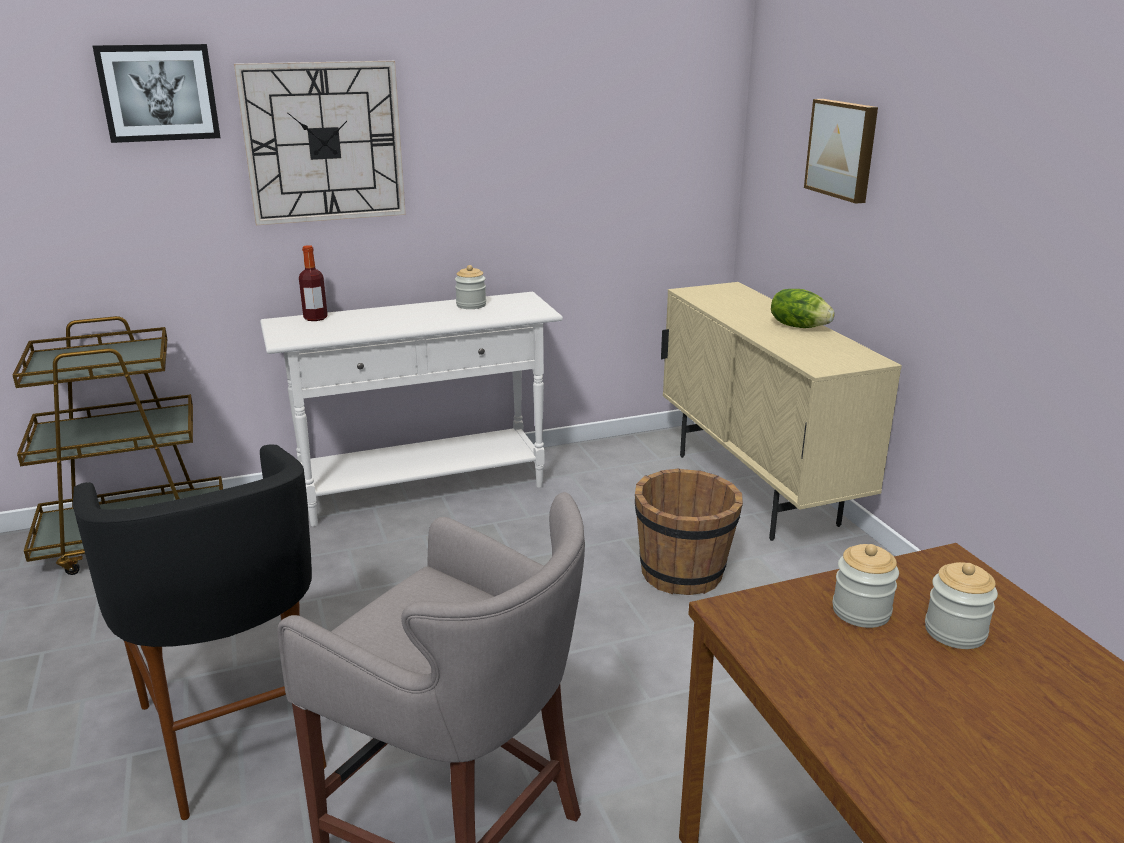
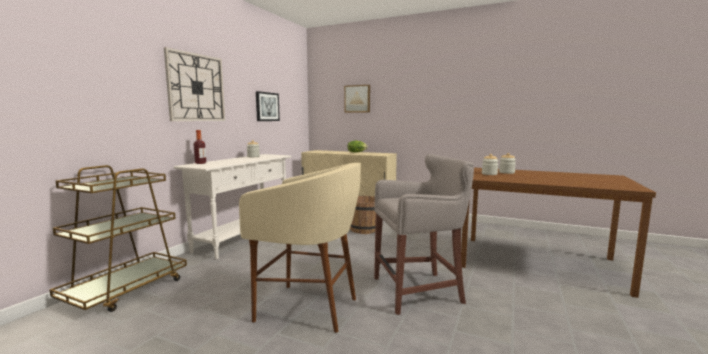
camera: 45 degrees left, 15 degrees down
black stool [73,444,326,820] -> beige stool [239,163,361,333]
picture [93,44,220,143] -> picture moved to [256,91,280,121]

